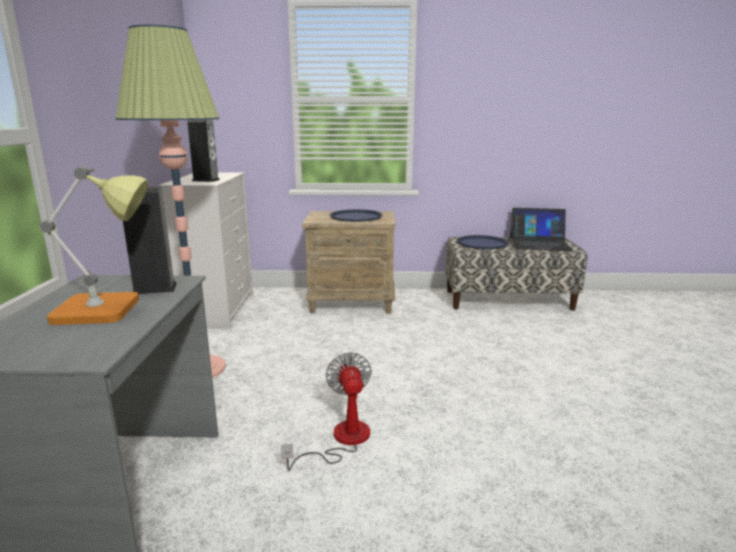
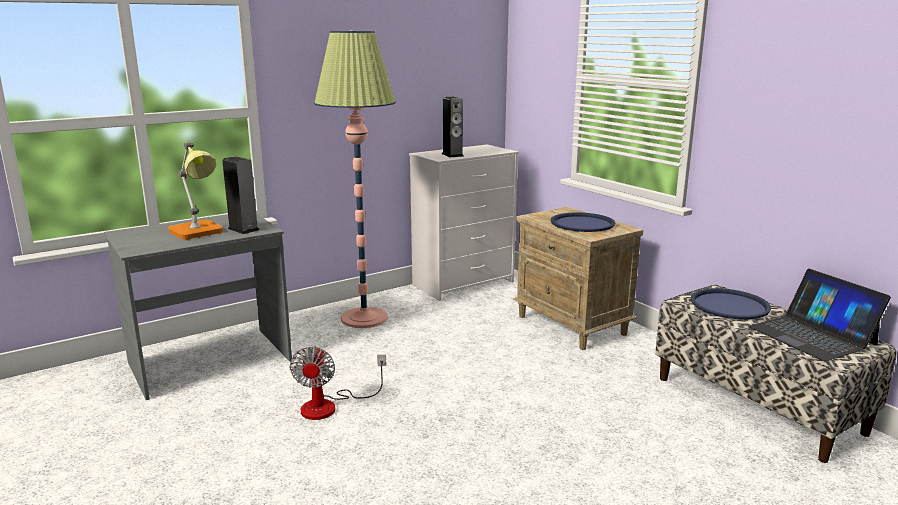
camera: 55 degrees right, 0 degrees up
fan [281,352,372,470] -> fan turned 135 degrees clockwise [289,346,386,420]

